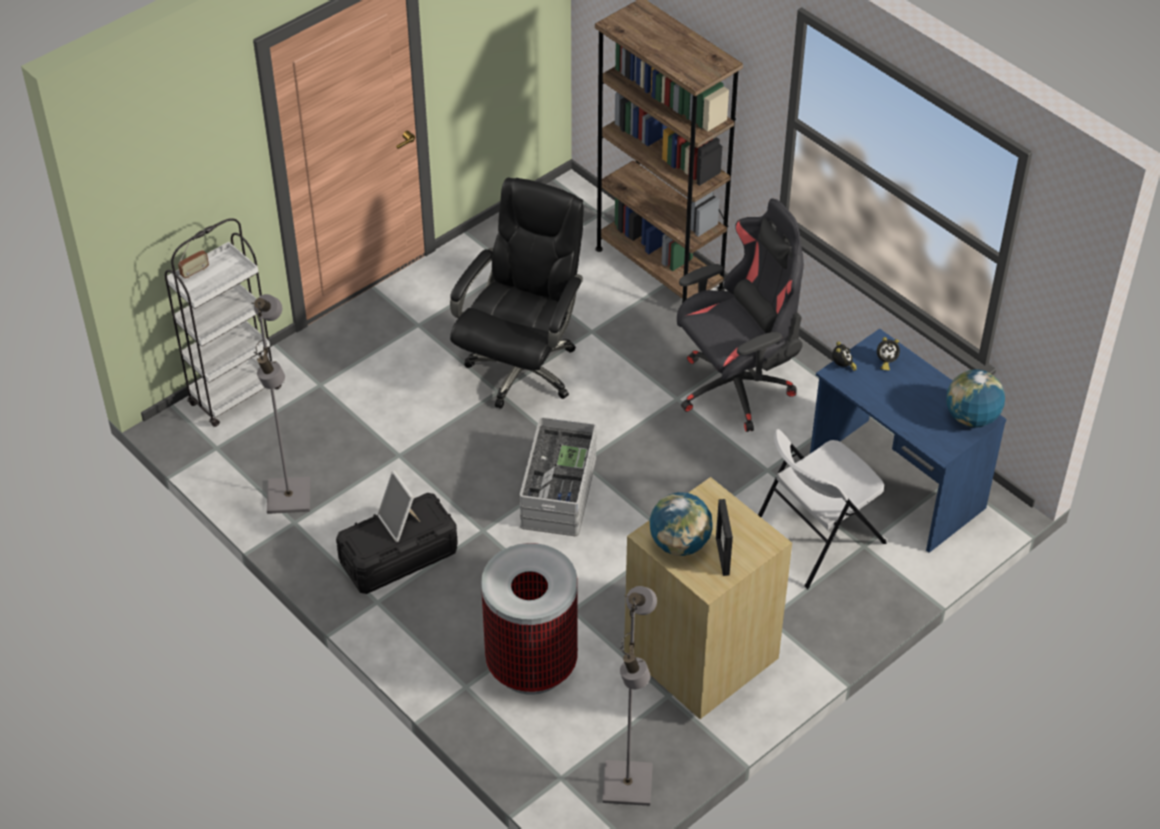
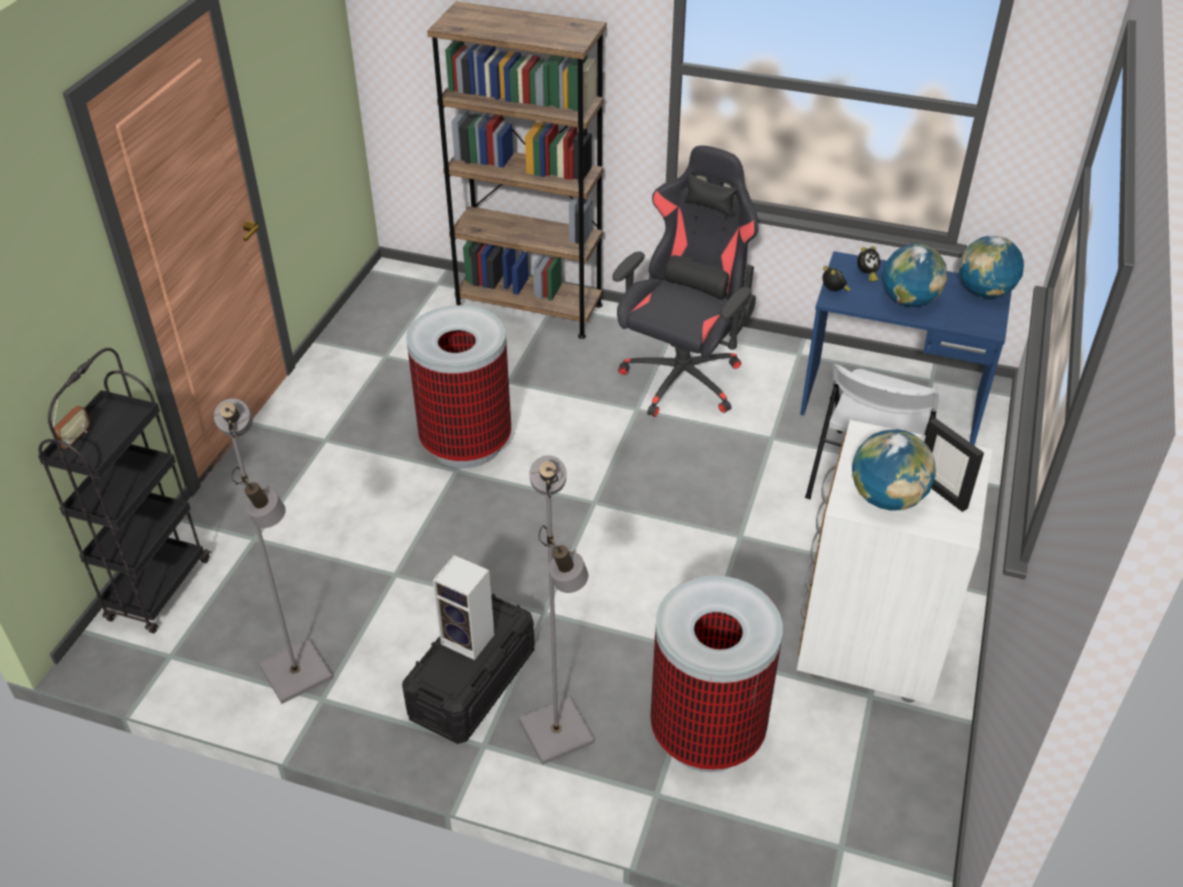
camera: 30 degrees left, 5 degrees down
white cart [165,218,281,427] -> black cart [38,348,212,633]
picture frame [378,470,420,542] -> speaker [433,555,495,660]
black office chair [450,178,584,409] -> trash can [406,305,511,468]
grey storage box [520,417,597,536] -> none
grey floor lamp [603,586,657,806] -> grey floor lamp moved to [519,456,594,765]
brown dresser [624,477,792,719] -> white dresser [797,420,992,704]
none -> globe [883,244,947,307]

